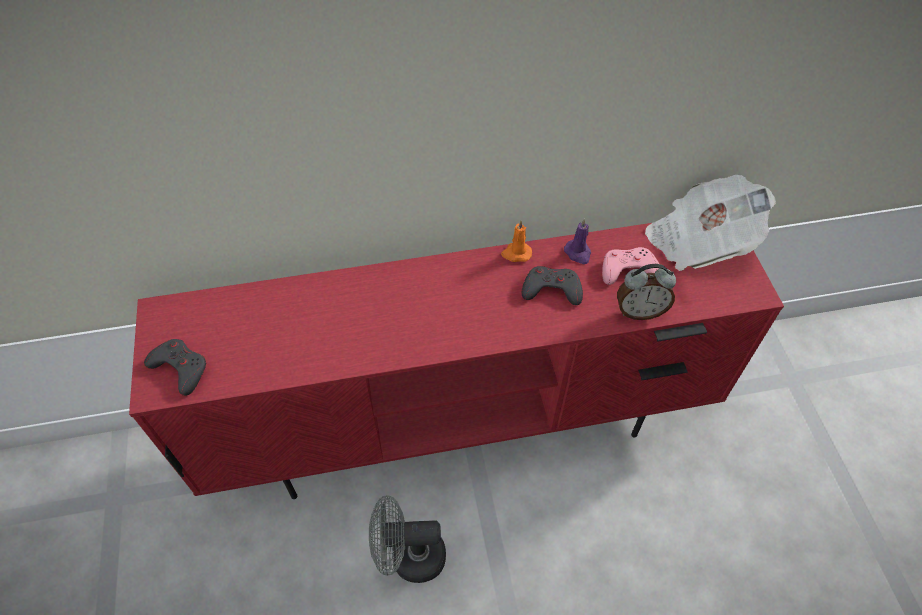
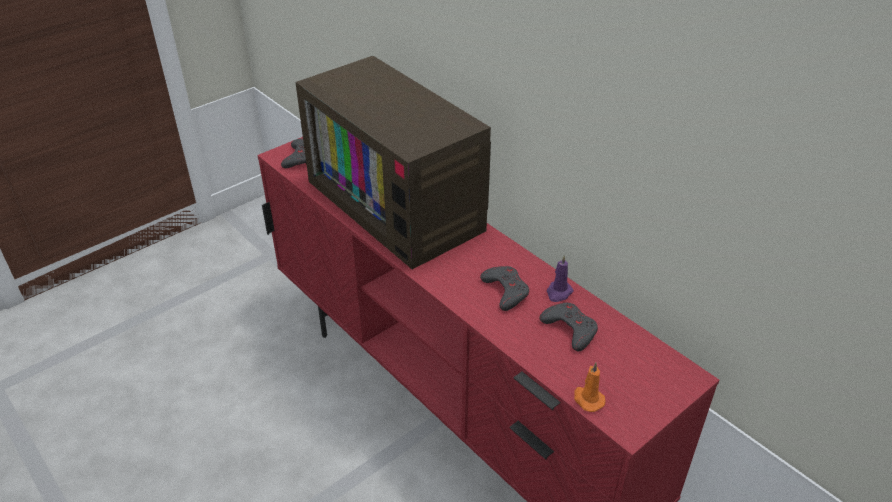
camera: 60 degrees right, 15 degrees down
grey fan [369,495,446,583] -> none
orange candle [501,220,532,262] -> orange candle moved to [574,362,606,412]
pink game controller [602,247,660,285] -> grey game controller [539,303,598,351]
alarm clock [617,264,676,320] -> none
newspaper [645,175,776,271] -> none
none -> television [295,56,491,269]

